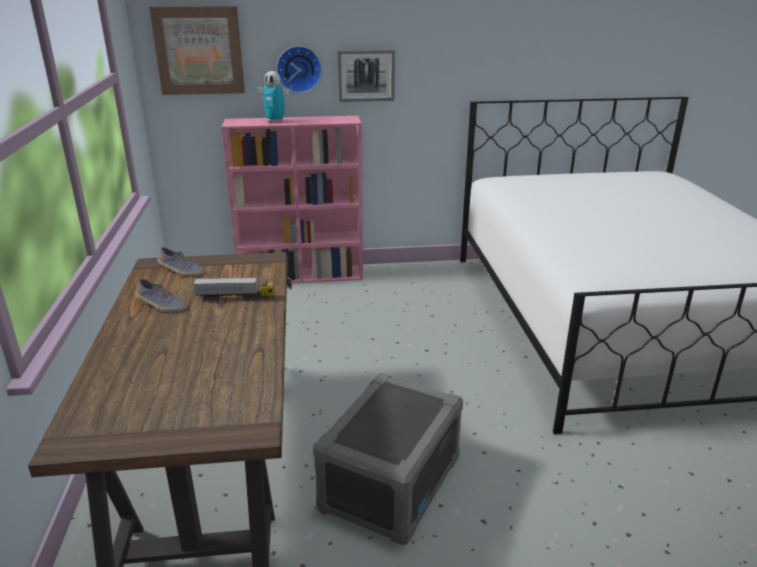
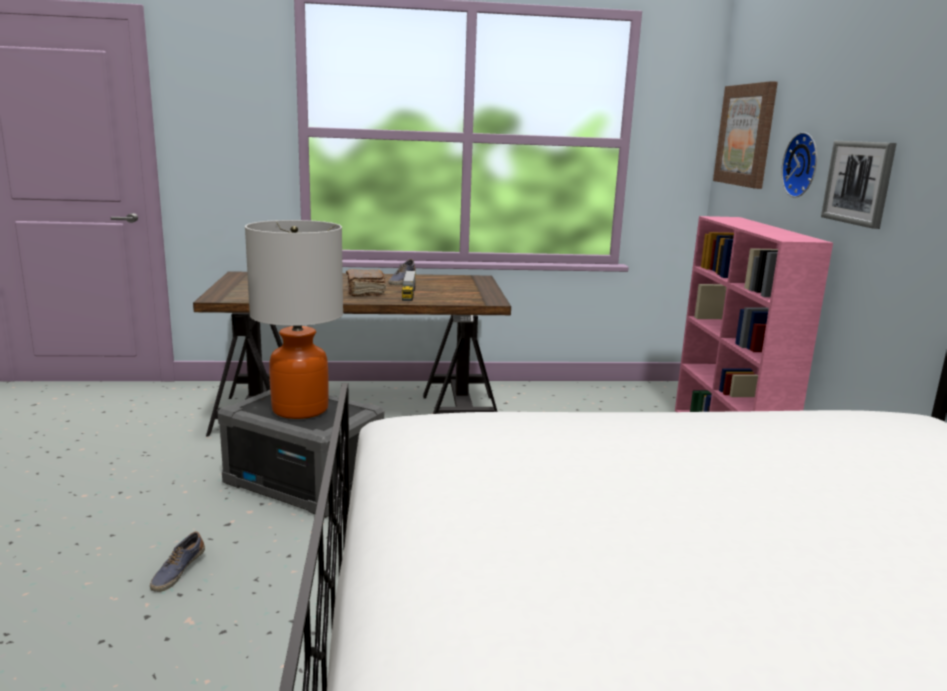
camera: 90 degrees right, 10 degrees down
shoe [158,247,205,277] -> shoe moved to [150,532,205,592]
toy robot [255,71,293,123] -> none
none -> table lamp [245,220,343,419]
none -> brown book [346,269,387,296]

